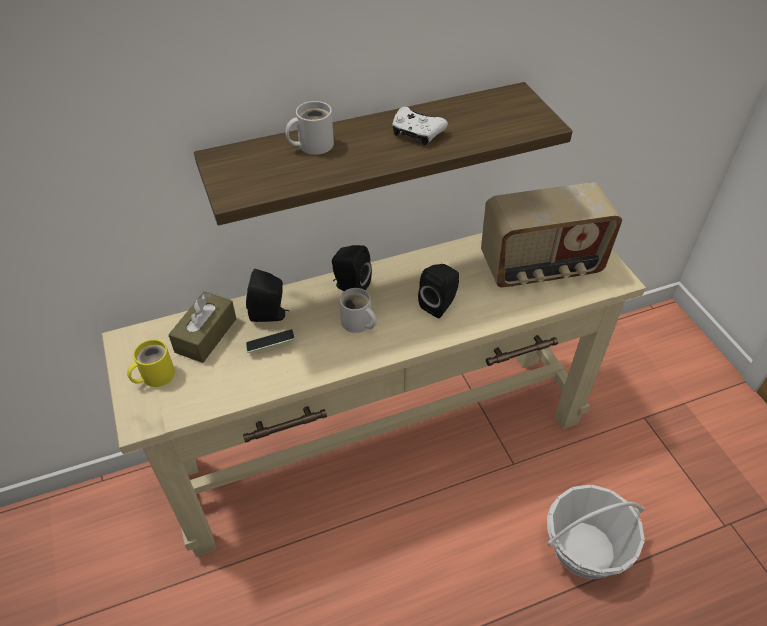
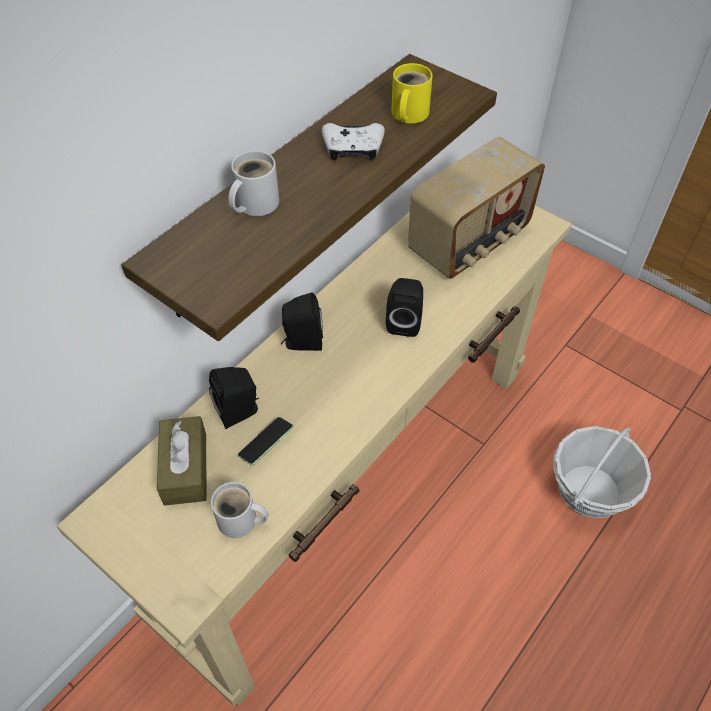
camera: 30 degrees left, 5 degrees up
yellow mug [127,339,175,387] -> yellow mug moved to [391,63,433,124]
white mug [340,288,377,333] -> white mug moved to [211,482,269,538]

